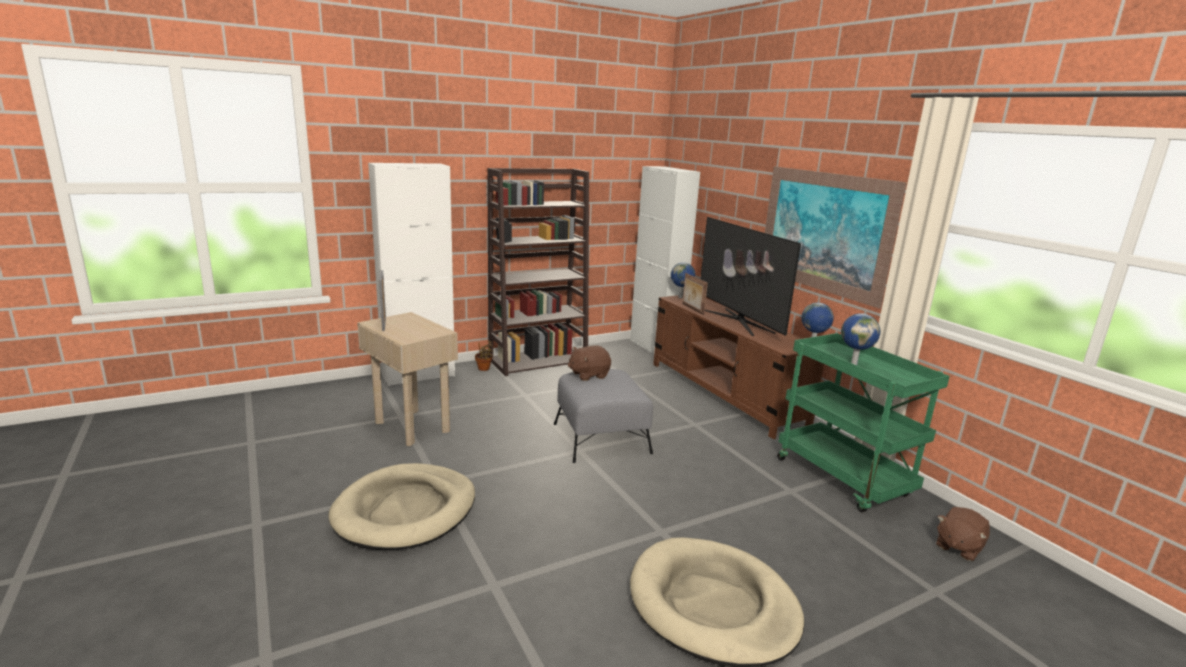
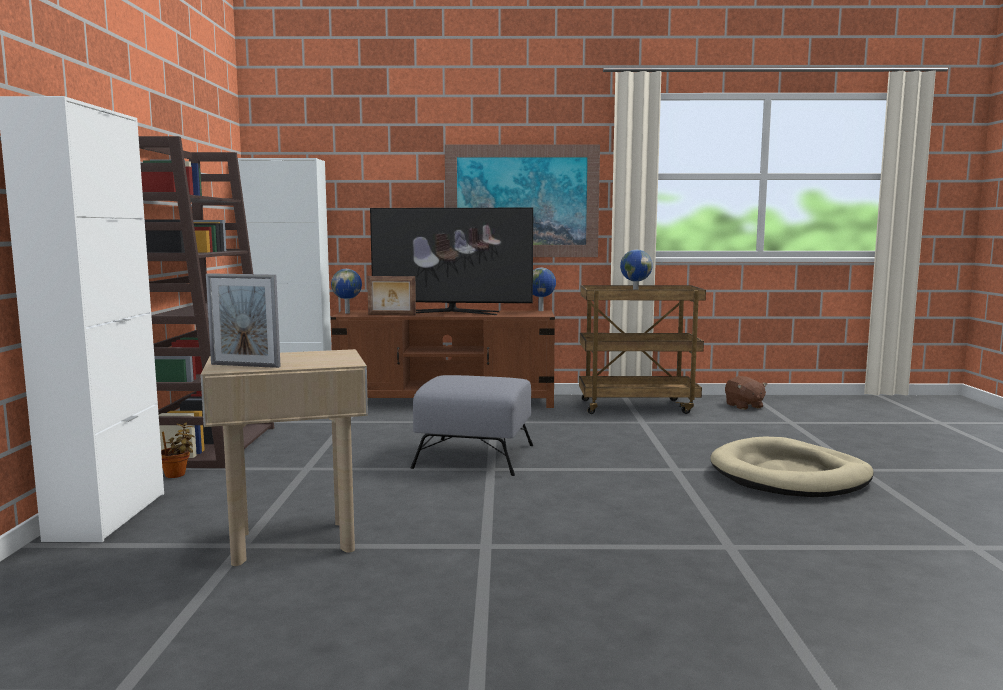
camera: 60 degrees left, 10 degrees down
beige dog bed [328,463,475,550] -> none
brown plush toy [568,345,611,381] -> none
green cart [777,333,950,512] -> brown cart [579,285,706,414]

